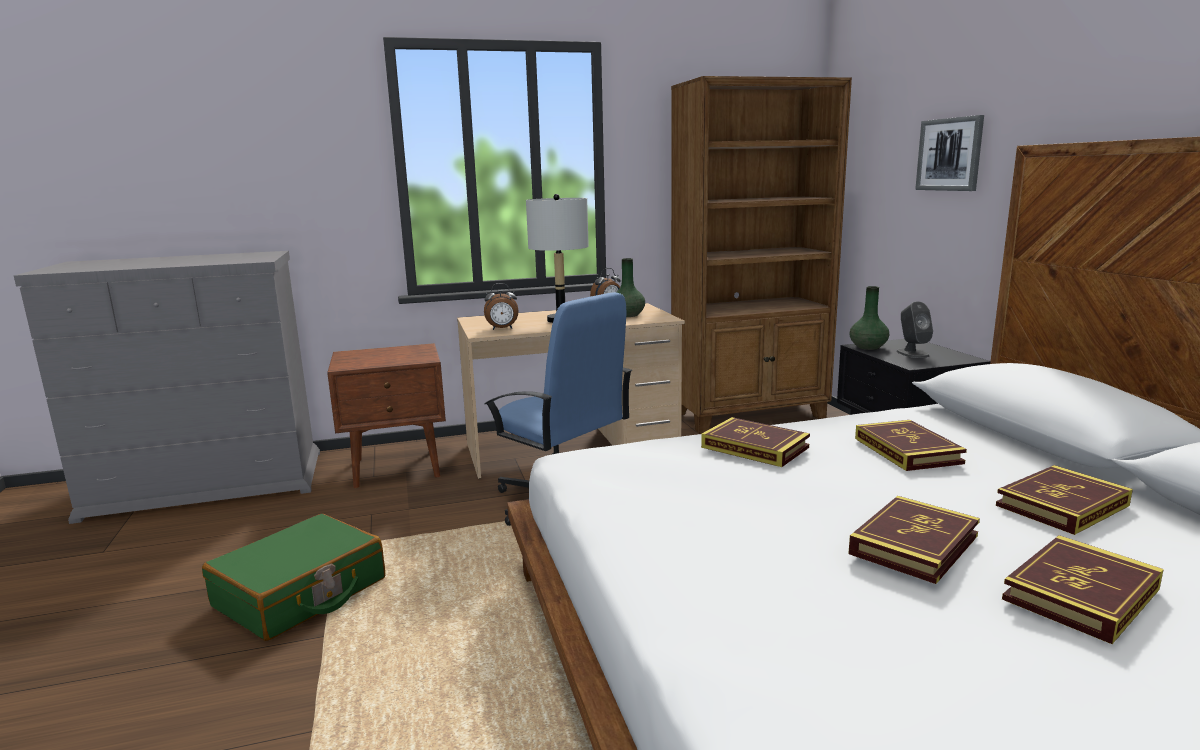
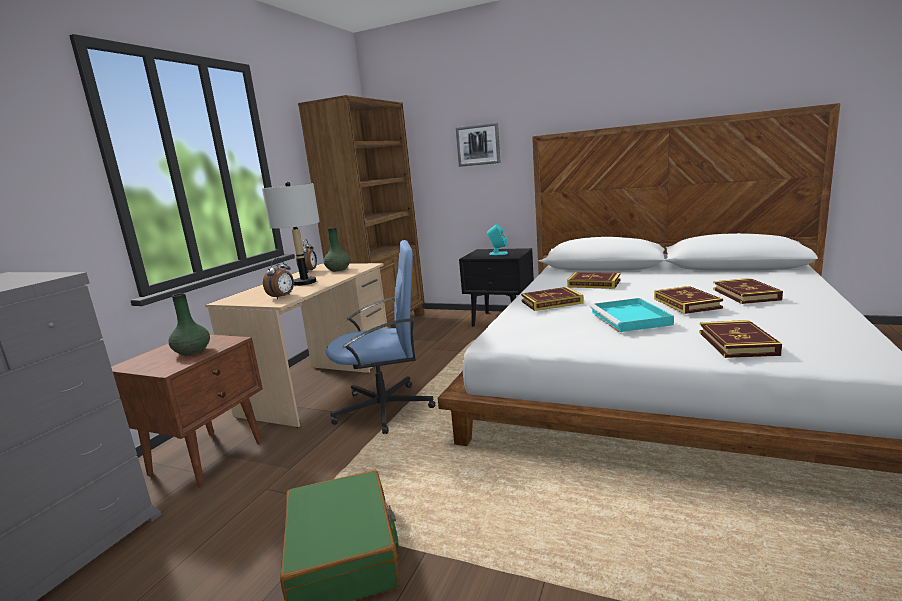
camera: 50 degrees left, 0 degrees up
green vase [849,286,889,350] -> green vase moved to [168,293,210,356]
grey speaker [896,301,933,358] -> turquoise speaker [487,224,508,255]
book [996,465,1133,535] -> book moved to [699,320,782,358]
none -> turquoise tray [590,298,674,332]

